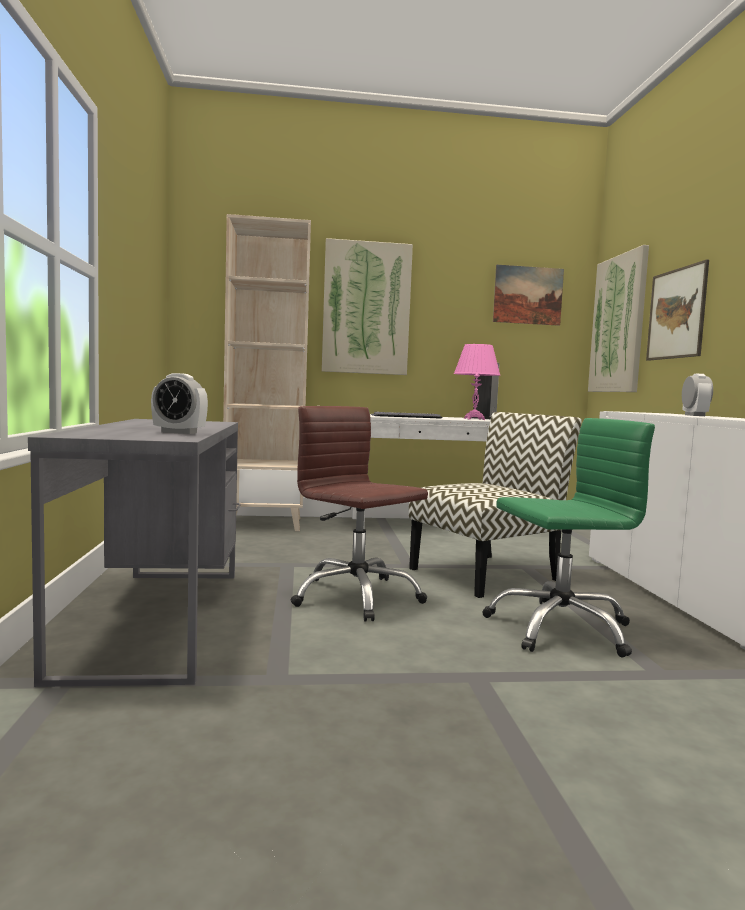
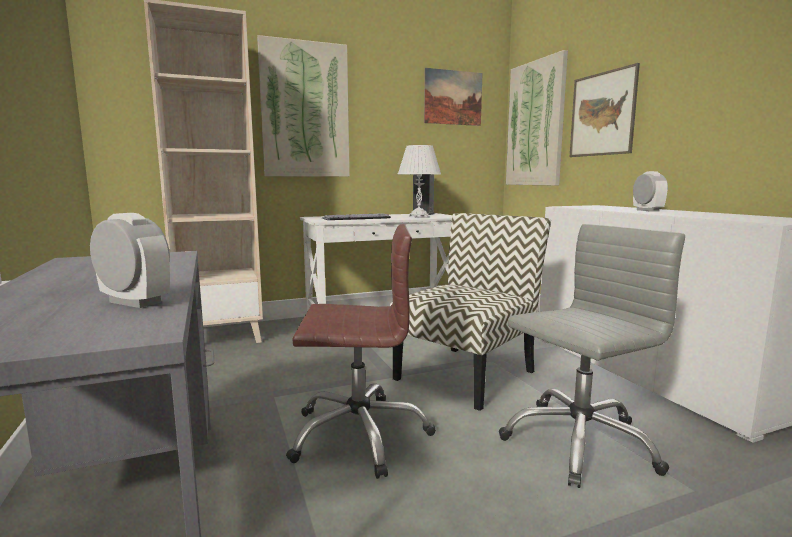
camera: 15 degrees left, 5 degrees up
alarm clock [151,373,208,434] -> alarm clock turned 150 degrees counterclockwise [90,213,170,308]
brown office chair [291,406,428,621] -> brown office chair turned 150 degrees clockwise [286,224,436,479]
pink table lamp [454,344,501,420] -> white table lamp [398,145,441,218]
green office chair [483,418,655,658] -> grey office chair [499,224,685,488]

